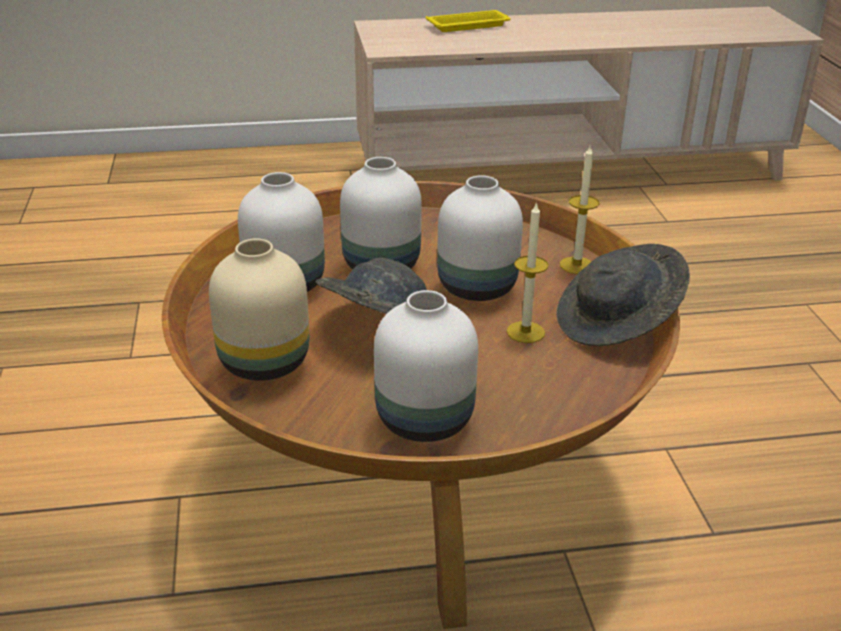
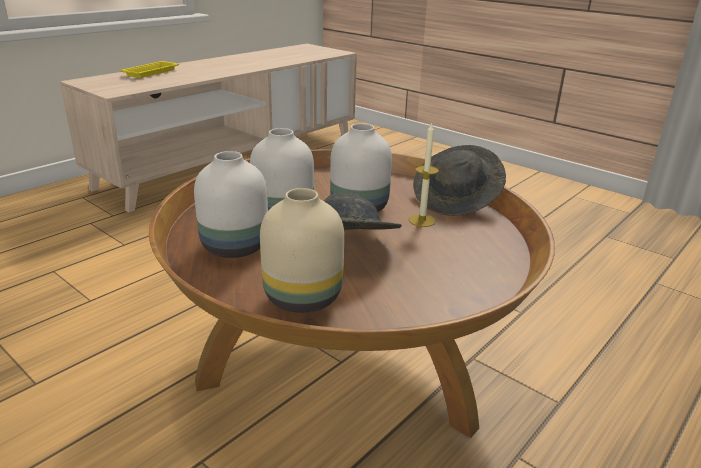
camera: 40 degrees left, 5 degrees down
white vase [374,290,478,442] -> none
candle [560,144,599,274] -> none

